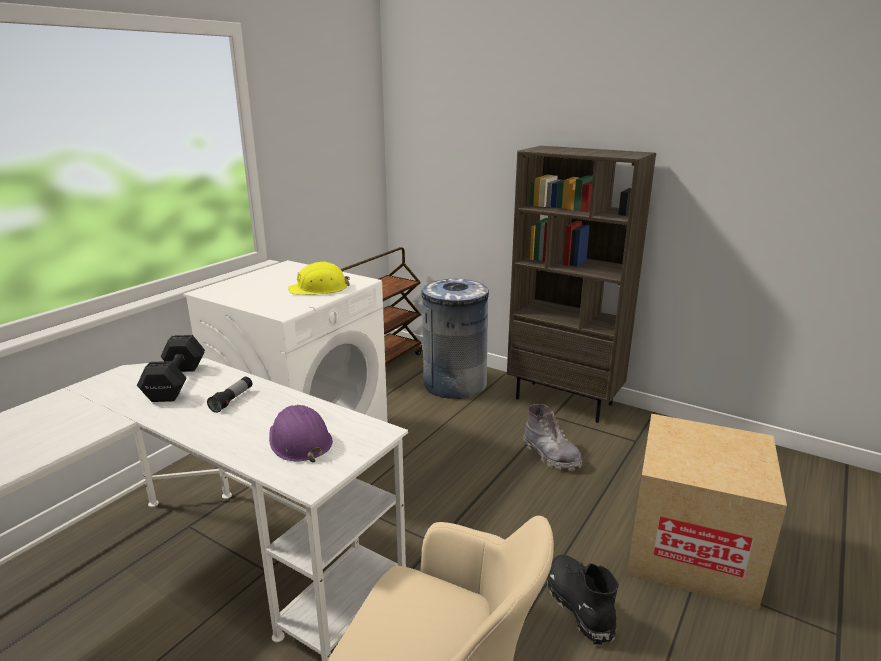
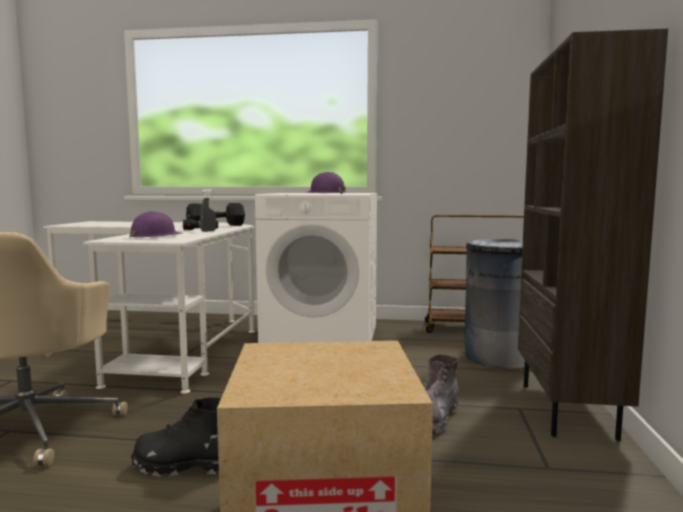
camera: 65 degrees right, 15 degrees down
yellow hard hat [288,261,350,295] -> purple hard hat [307,172,346,194]
black boot [547,555,619,646] -> black boot turned 135 degrees counterclockwise [131,397,221,477]
none -> grey spray bottle [200,189,216,232]

